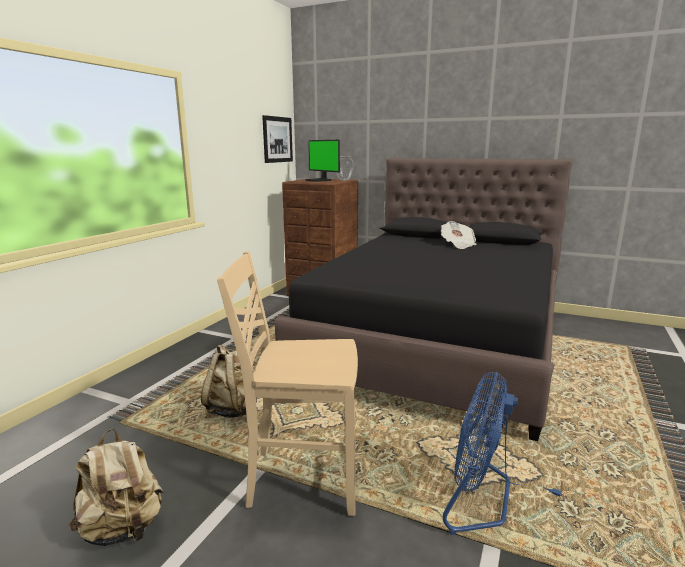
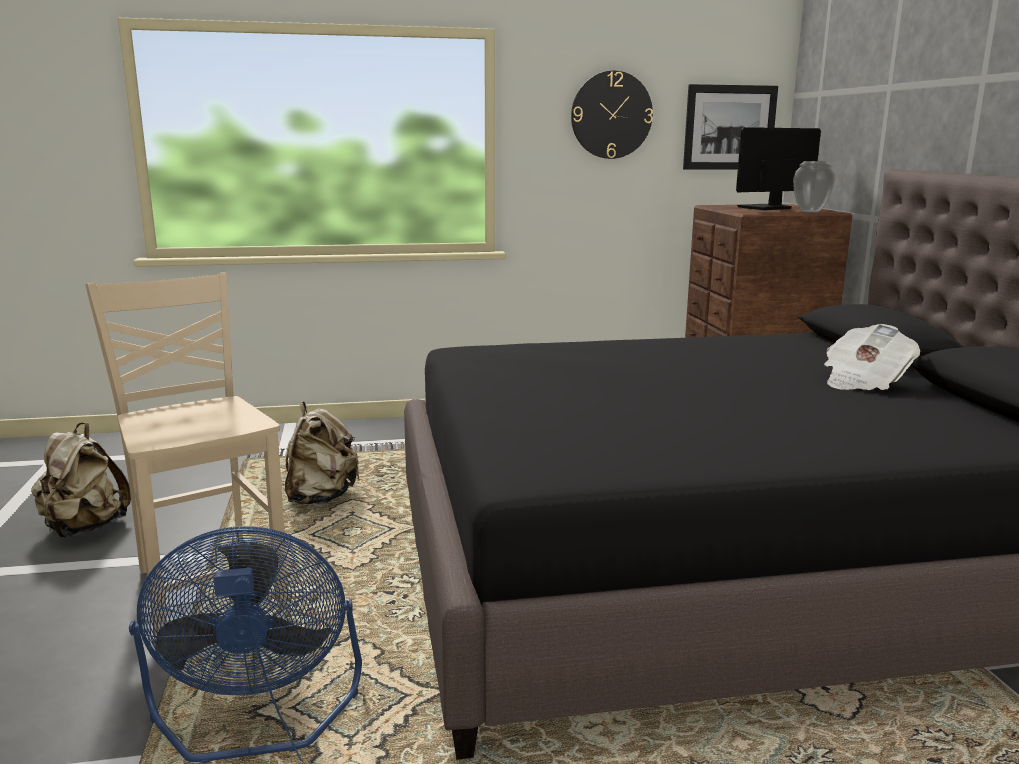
camera: 55 degrees right, 0 degrees up
monitor [305,140,340,182] -> monitor turned 45 degrees clockwise [736,127,821,210]
none -> wall clock [571,71,653,159]

